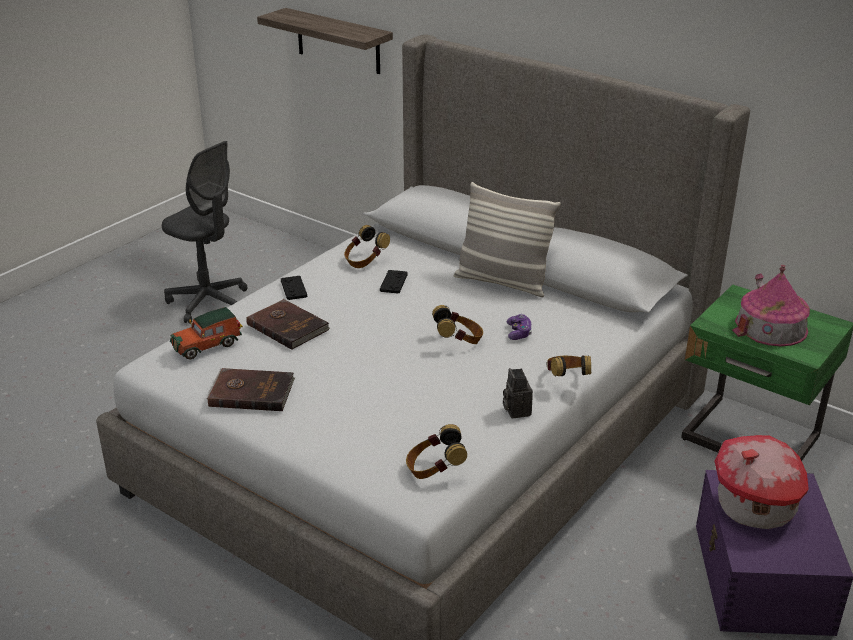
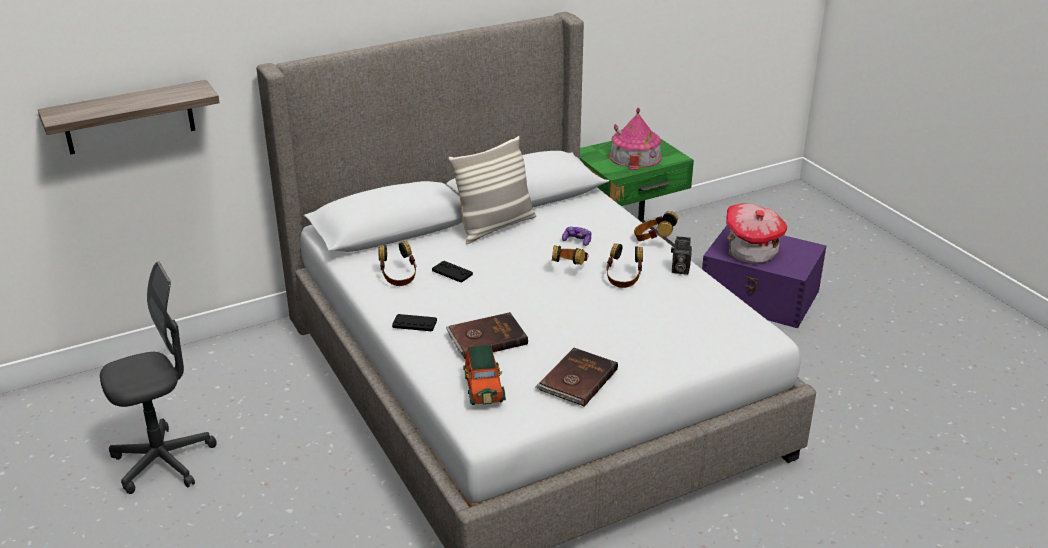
camera: 65 degrees left, 0 degrees up
headphones [406,424,467,479] -> headphones moved to [606,243,643,288]

